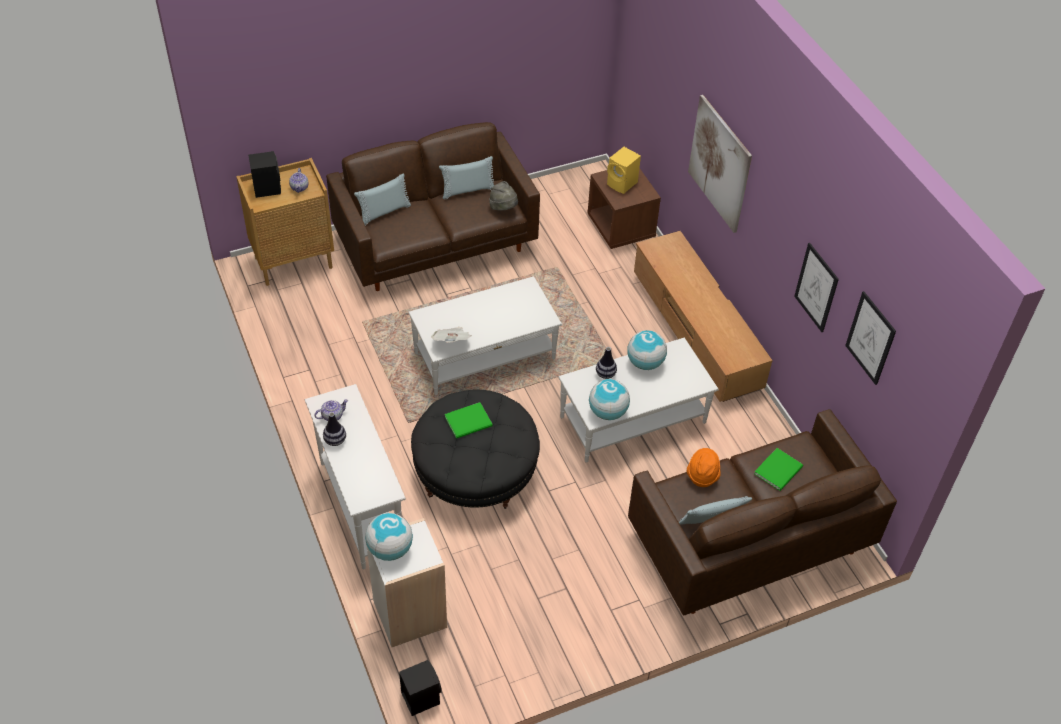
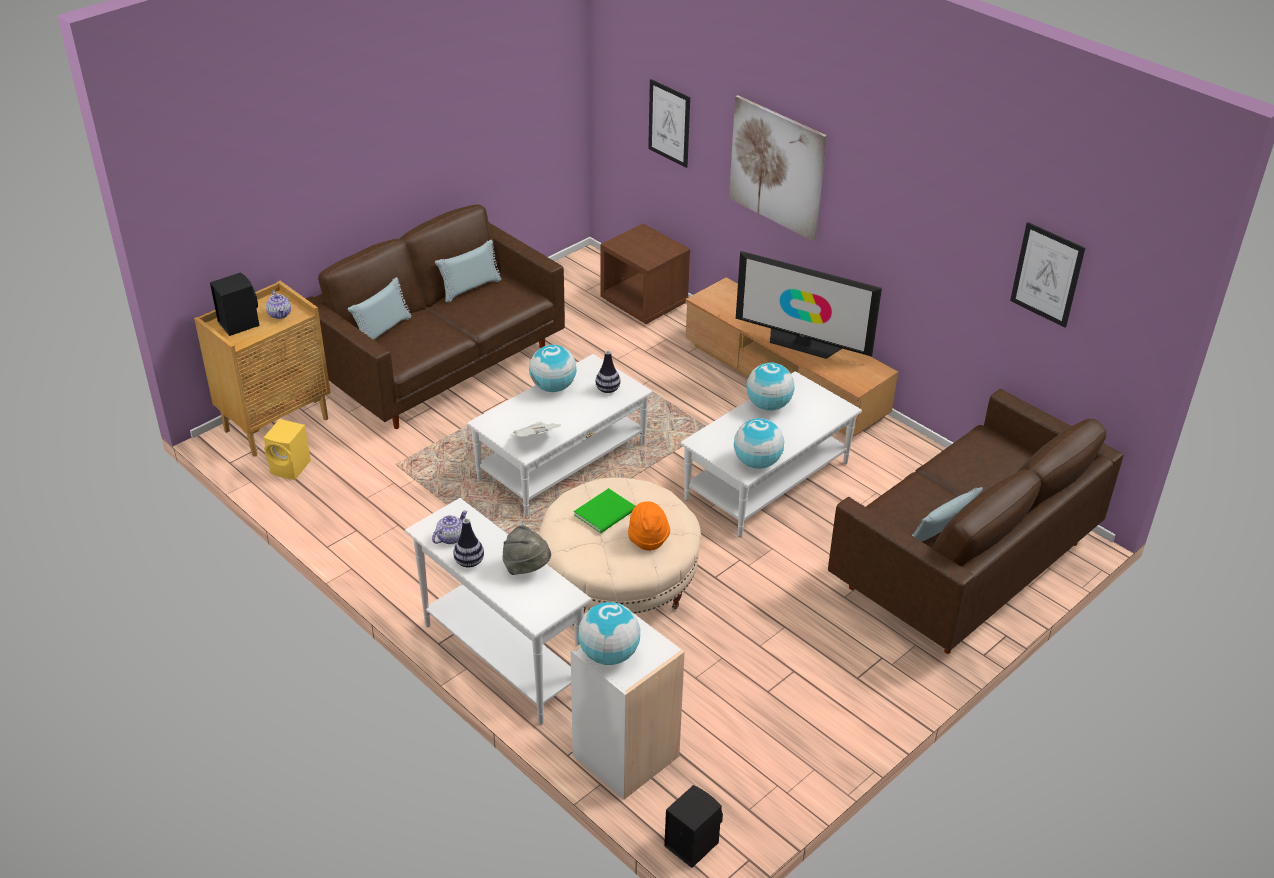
camera: 20 degrees left, 10 degrees down
black ottoman [411,390,540,509] -> beige ottoman [539,478,701,614]
grey hat [489,181,518,210] -> grey hat moved to [502,525,551,575]
vase [596,347,617,379] -> vase moved to [596,351,621,393]
yellow speaker [607,147,641,194] -> yellow speaker moved to [263,419,311,480]
orange hat [687,448,721,487] -> orange hat moved to [628,501,670,551]
green book [754,448,803,491] -> none
picture [794,243,839,332] -> picture moved to [648,79,690,168]
none -> globe [529,345,576,392]
none -> television [736,251,882,359]

